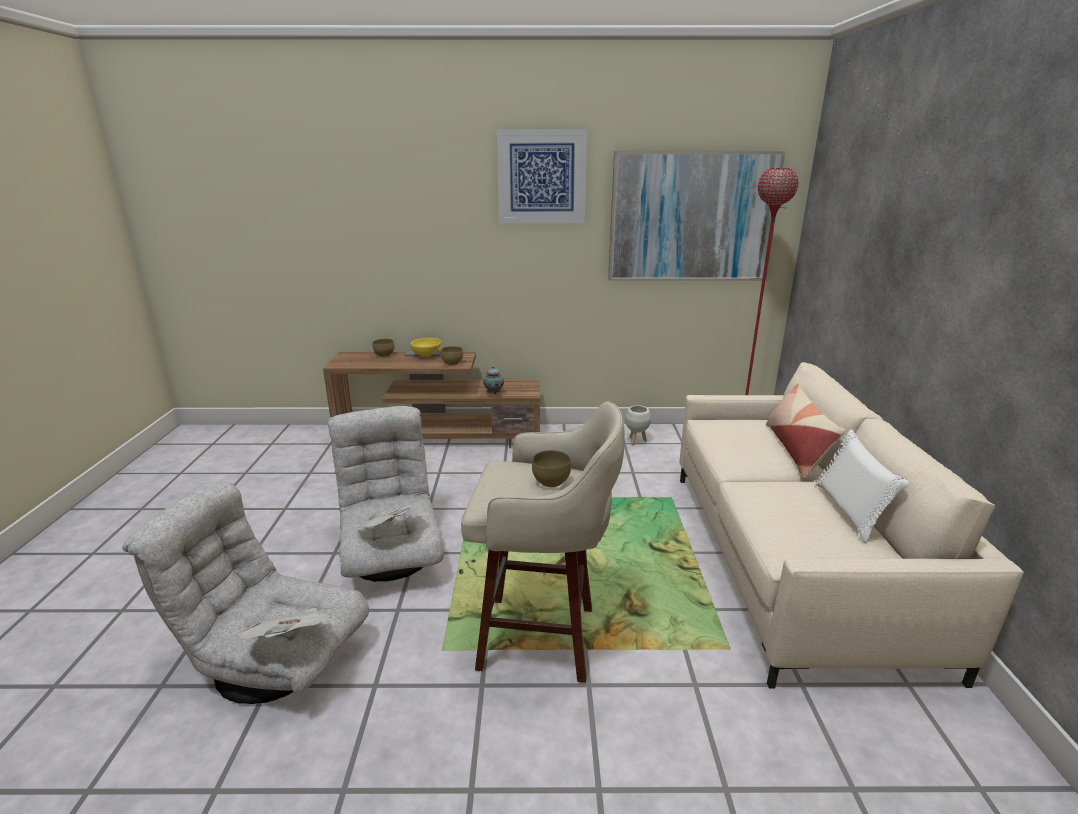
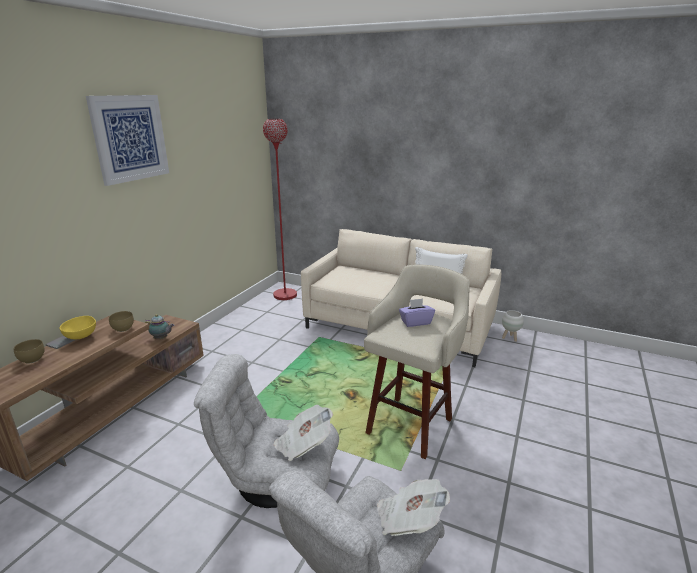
camera: 65 degrees left, 0 degrees up
brown bowl [532,450,571,487] -> purple tissue box [399,298,435,327]
picture [608,151,786,281] -> none
white planter [625,405,651,445] -> white planter moved to [502,310,524,342]
pillow [766,383,845,479] -> none

